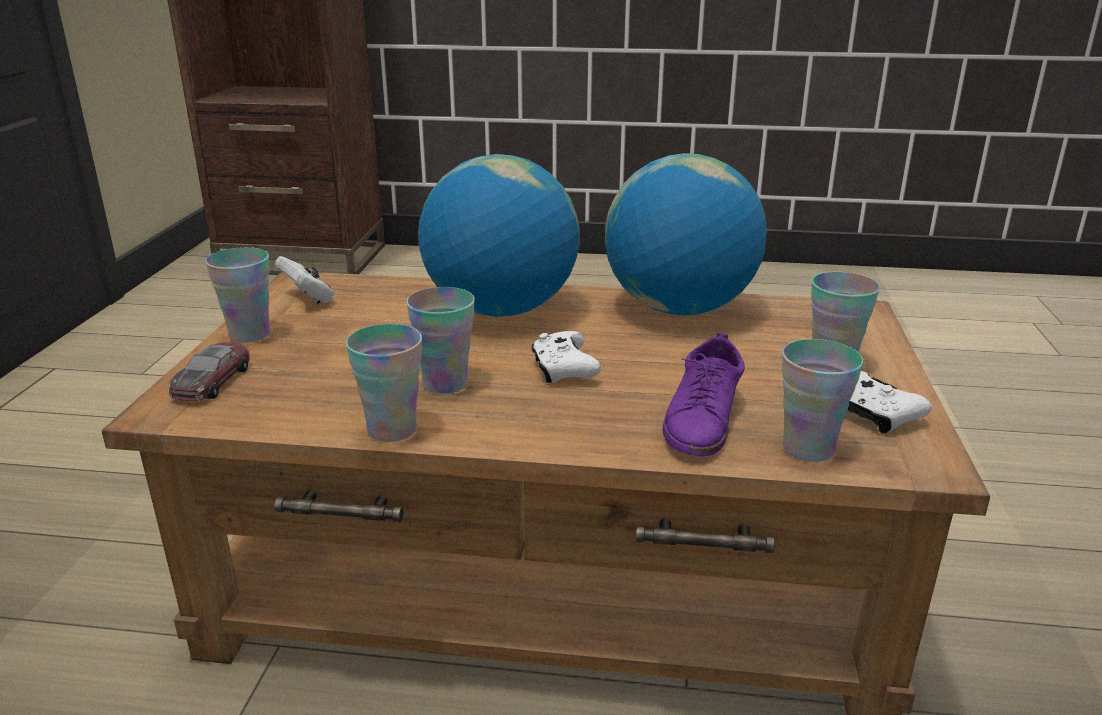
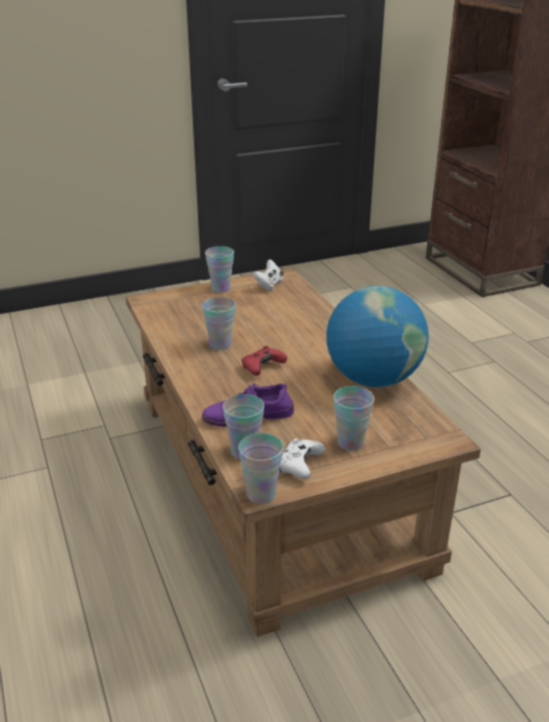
camera: 60 degrees right, 5 degrees up
toy car [168,342,250,401] -> none
cup [346,324,422,442] -> cup moved to [238,433,283,504]
globe [418,154,580,317] -> none
white game controller [532,331,601,383] -> red game controller [242,346,287,375]

